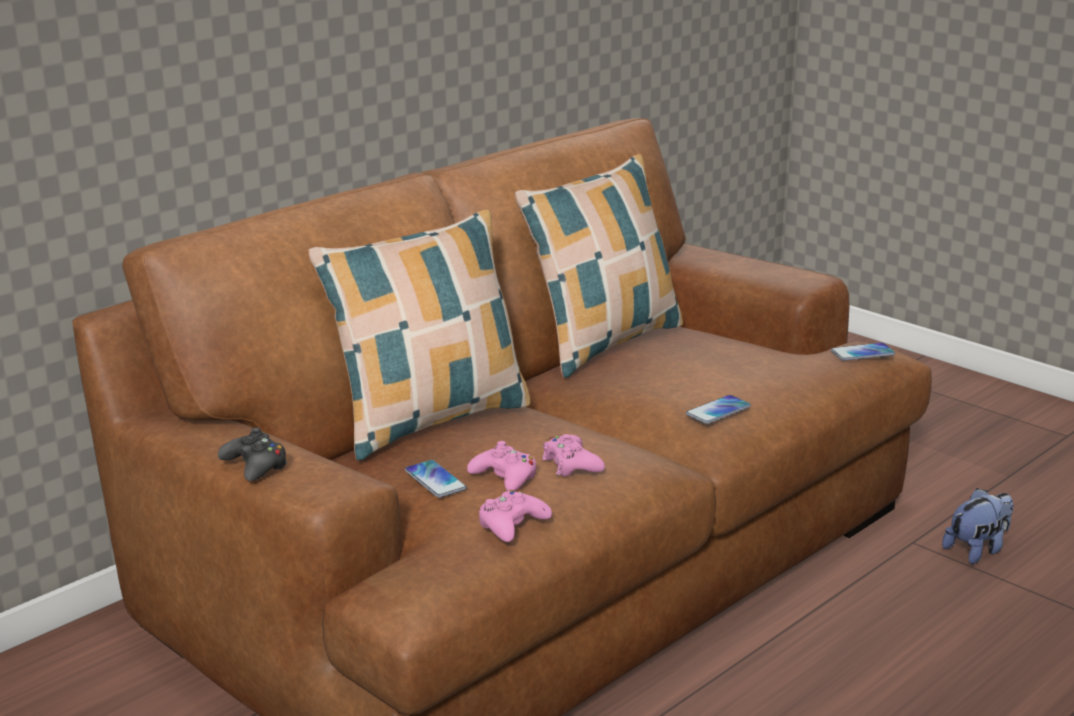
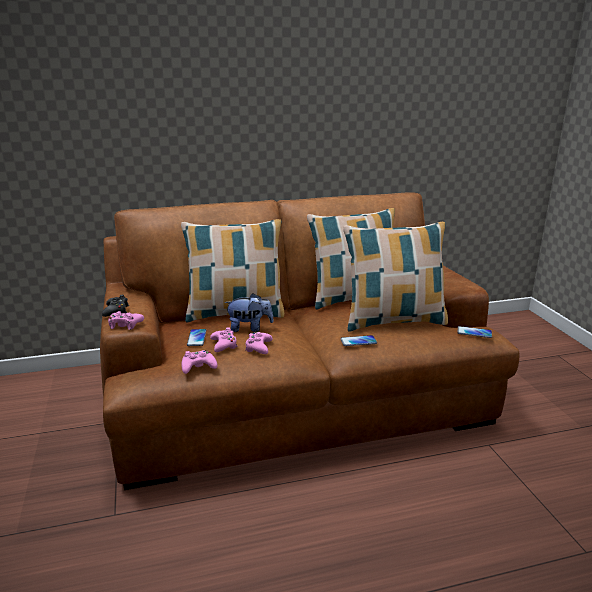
camera: 30 degrees right, 0 degrees up
plush toy [942,488,1014,564] -> plush toy moved to [224,293,274,332]
none -> pink game controller [108,311,144,330]
none -> pillow [343,222,448,332]

